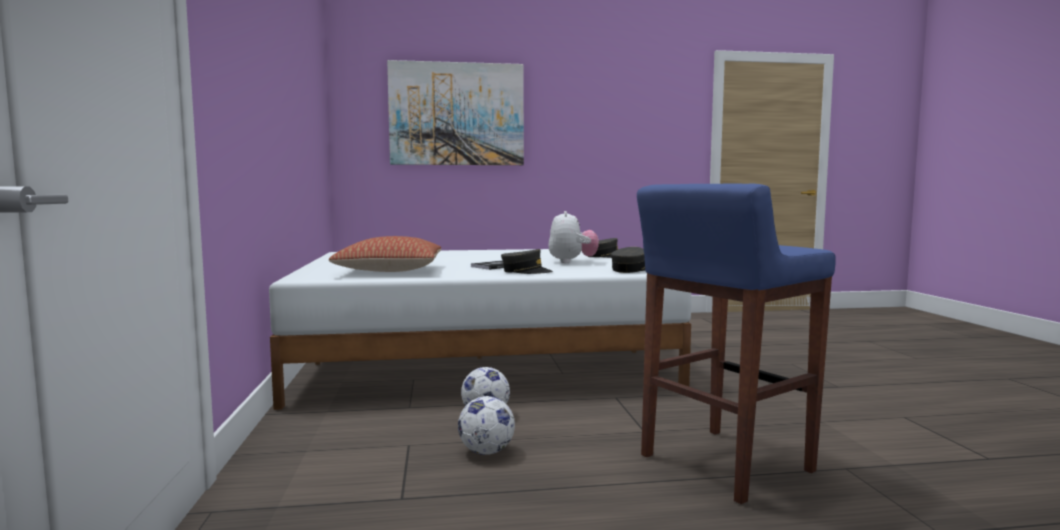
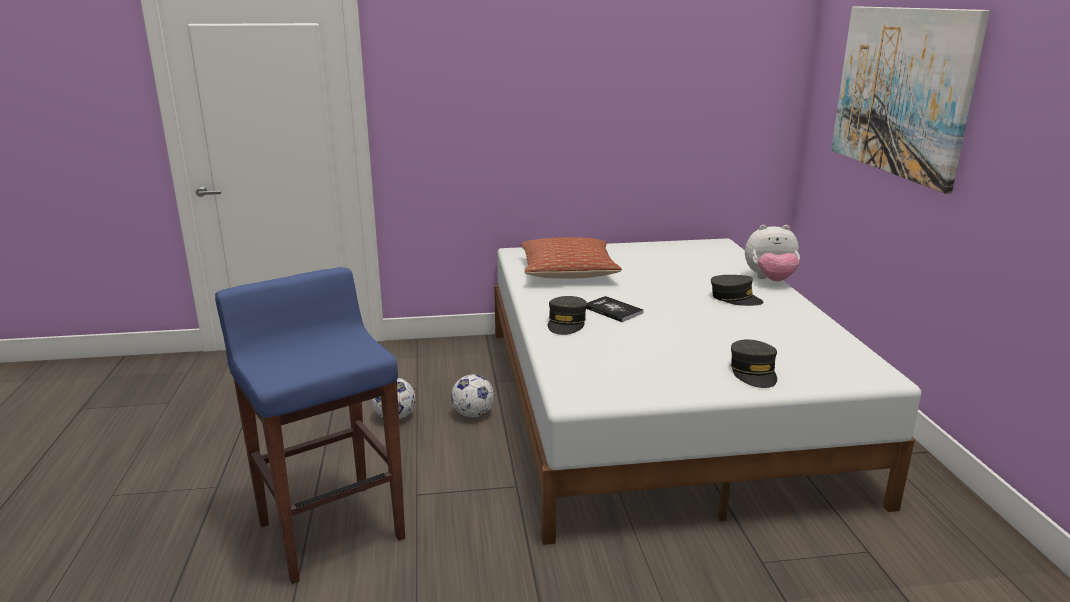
camera: 90 degrees right, 15 degrees up
plush toy [548,211,599,263] -> plush toy moved to [745,225,800,282]
grey cap [611,247,646,273] -> grey cap moved to [711,275,764,306]

